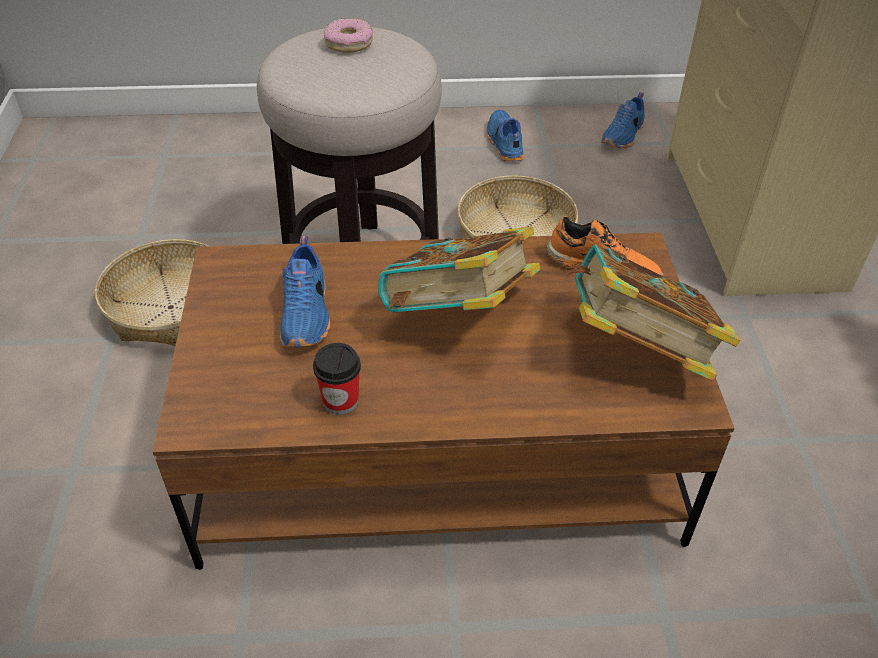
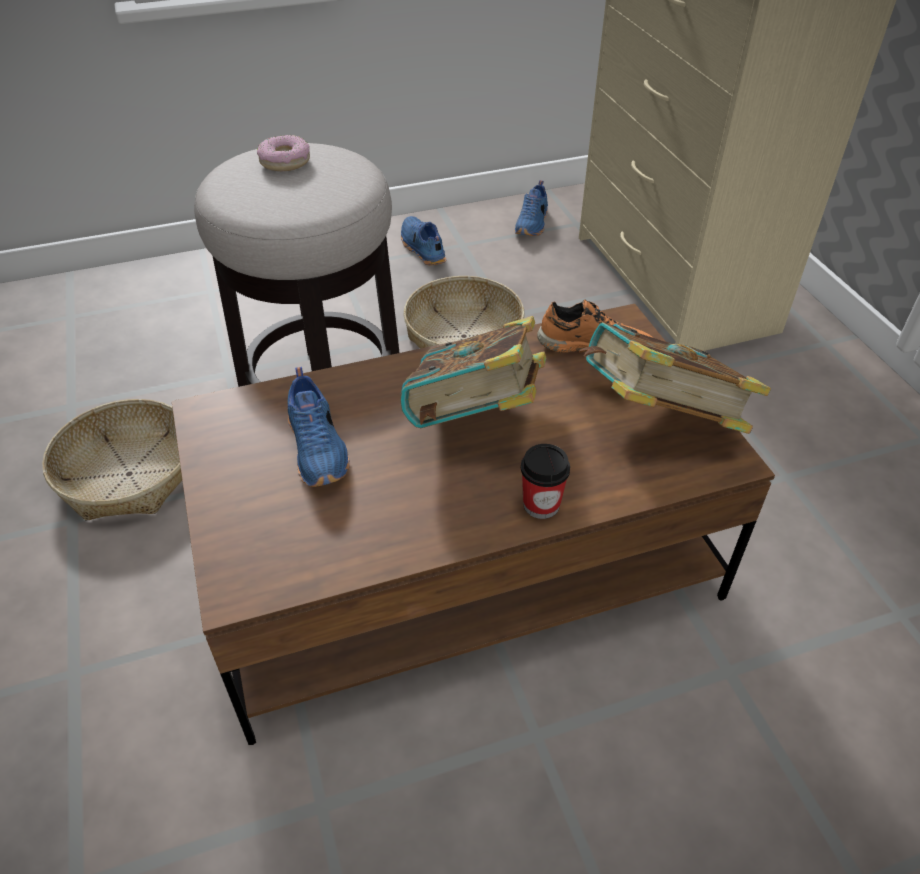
camera: 15 degrees left, 0 degrees up
cup [313,343,361,415] -> cup moved to [521,444,570,519]

